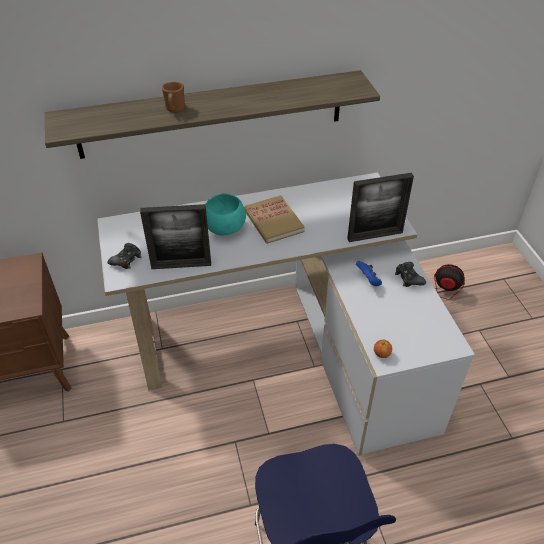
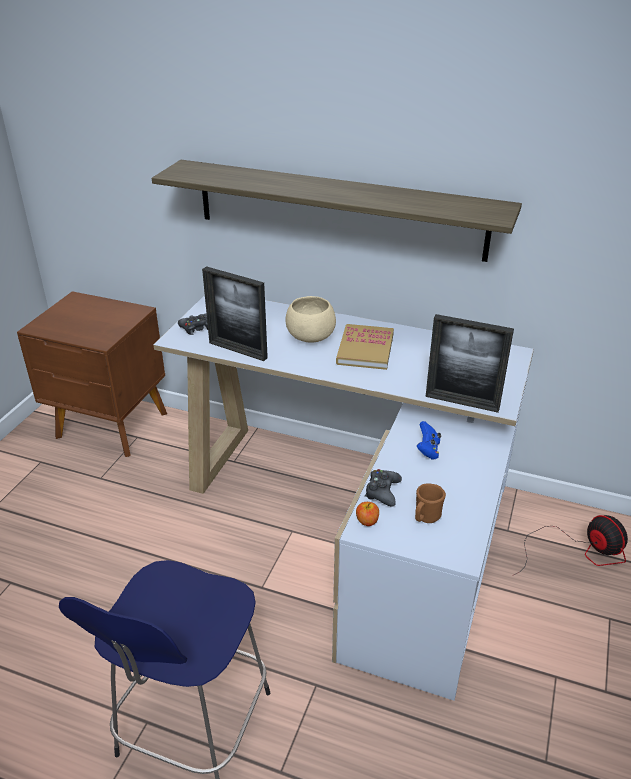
camera: 35 degrees right, 10 degrees down
brown mug [162,81,185,112] -> brown mug moved to [415,483,446,523]
turquoise bowl [205,193,246,235] -> beige bowl [285,296,336,343]
black game controller [395,262,426,287] -> black game controller moved to [365,469,402,507]

